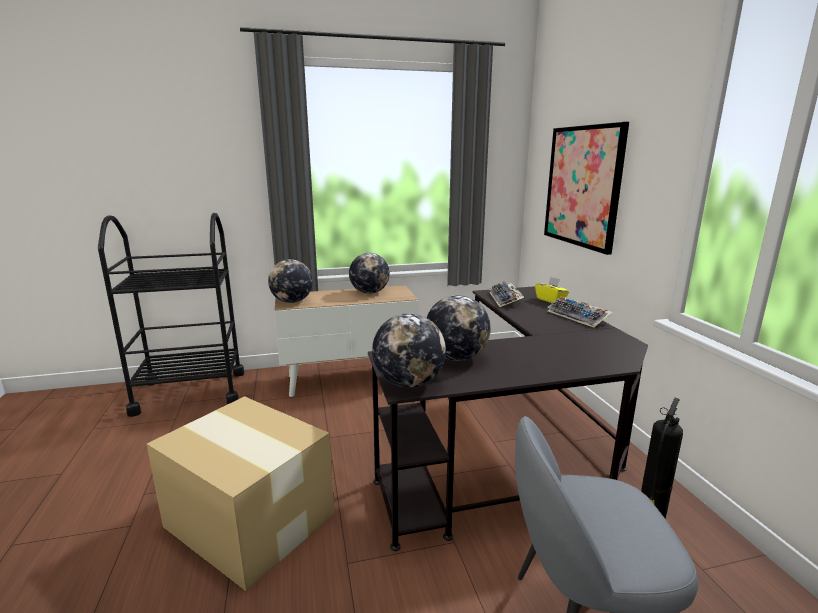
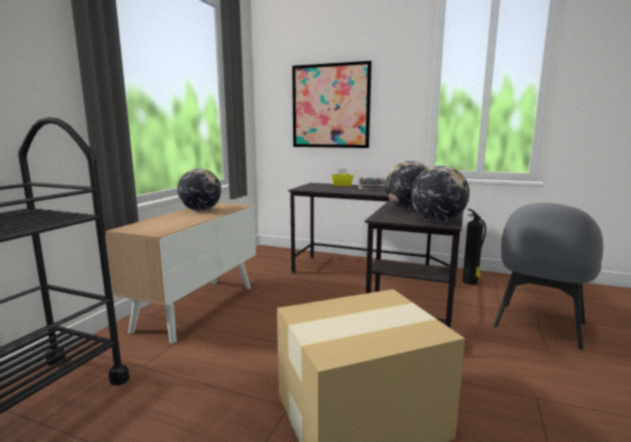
camera: 55 degrees left, 5 degrees down
globe [268,259,313,303] -> none
keyboard [490,281,524,307] -> none

